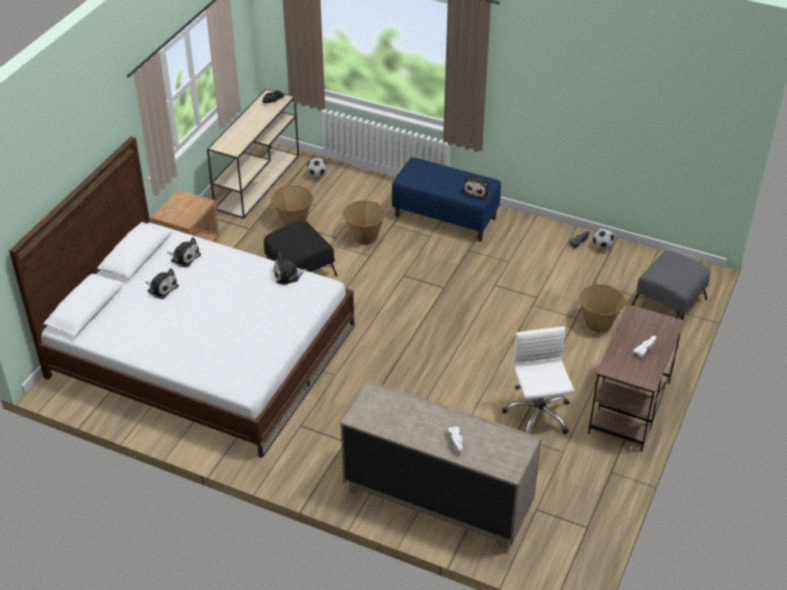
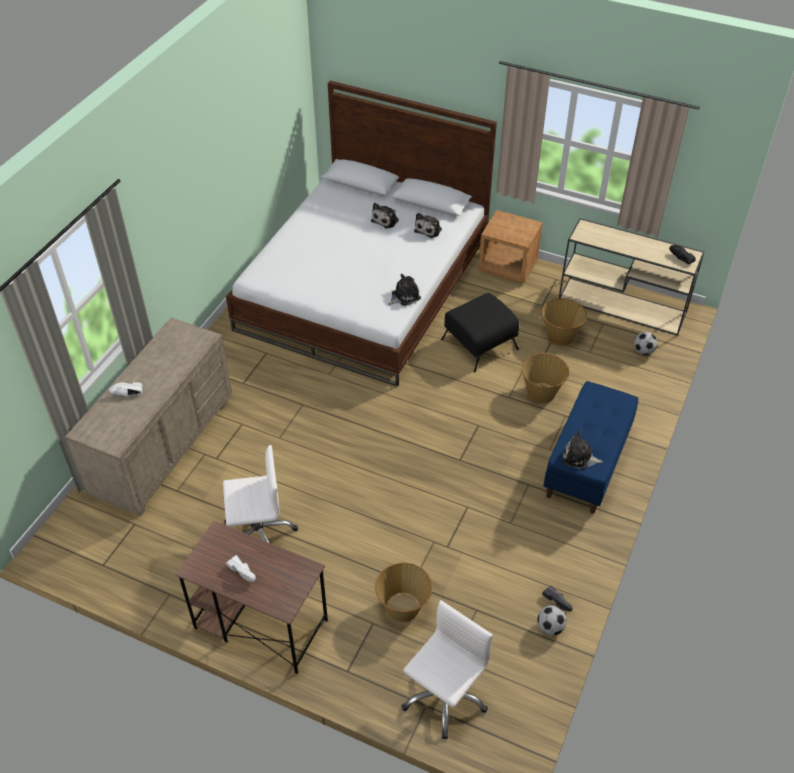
camera: 90 degrees right, 5 degrees up
plush toy [273,253,307,285] -> plush toy turned 75 degrees clockwise [389,274,421,306]
grey ottoman [632,250,710,320] -> white office chair [401,600,493,739]

